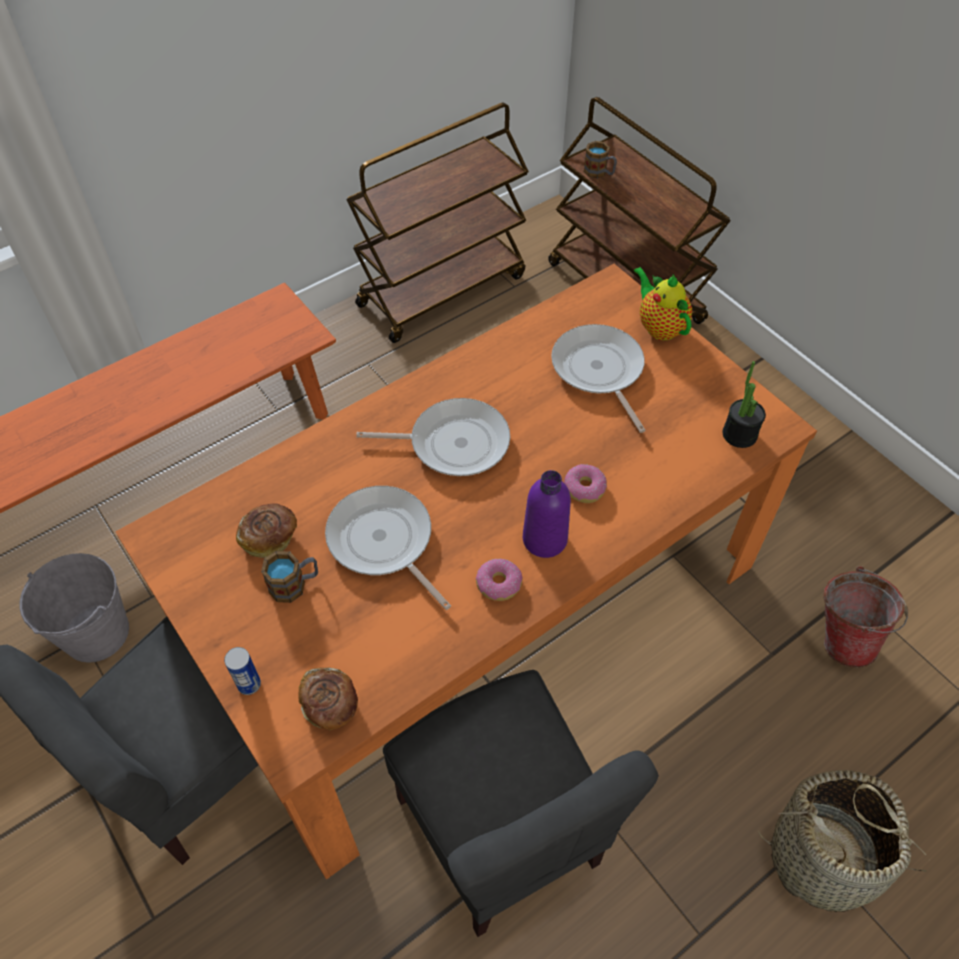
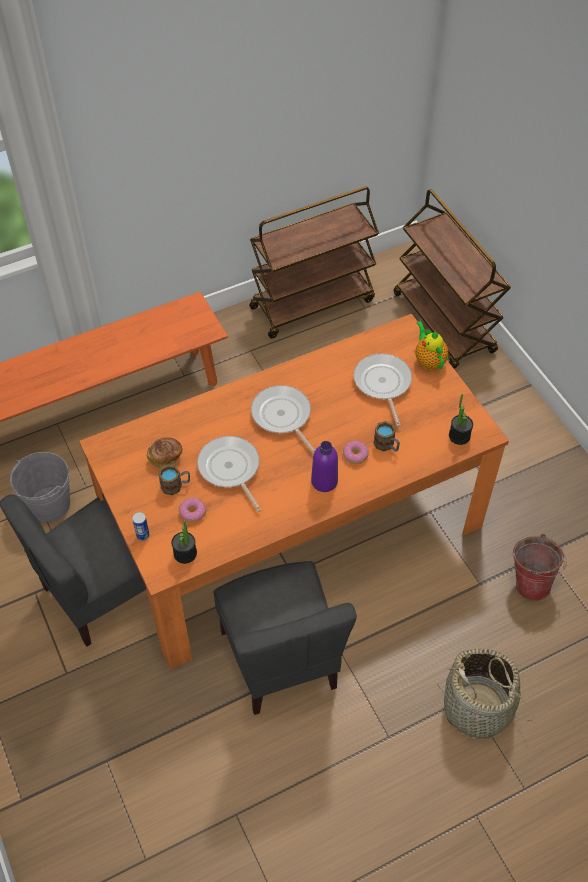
camera: 10 degrees right, 0 degrees up
bread [298,668,358,730] -> potted plant [171,520,197,564]
frying pan [356,398,510,476] -> frying pan turned 135 degrees counterclockwise [251,385,315,454]
donut [476,559,522,601] -> donut moved to [179,498,206,522]
mug [583,141,617,178] -> mug moved to [373,421,400,452]

